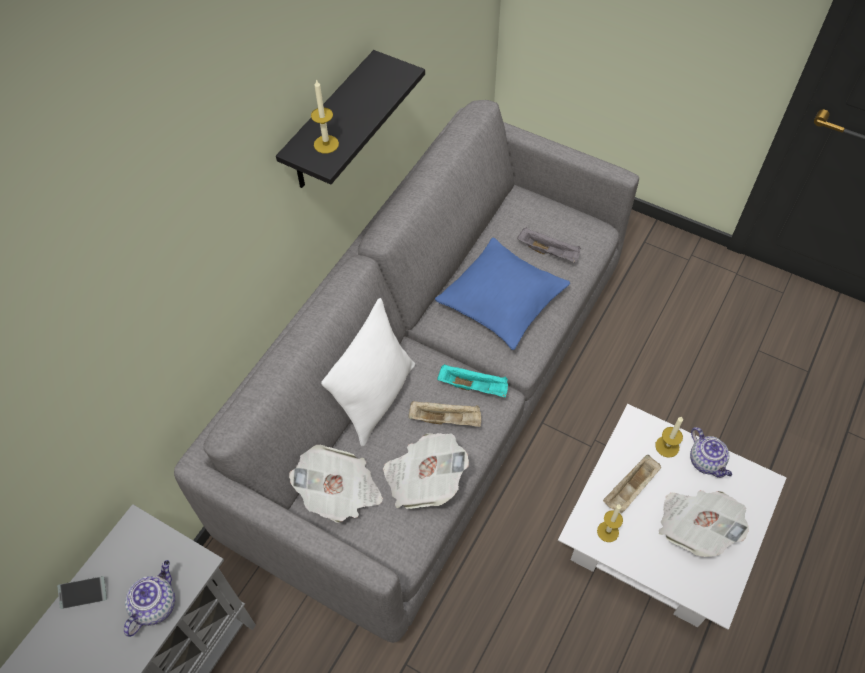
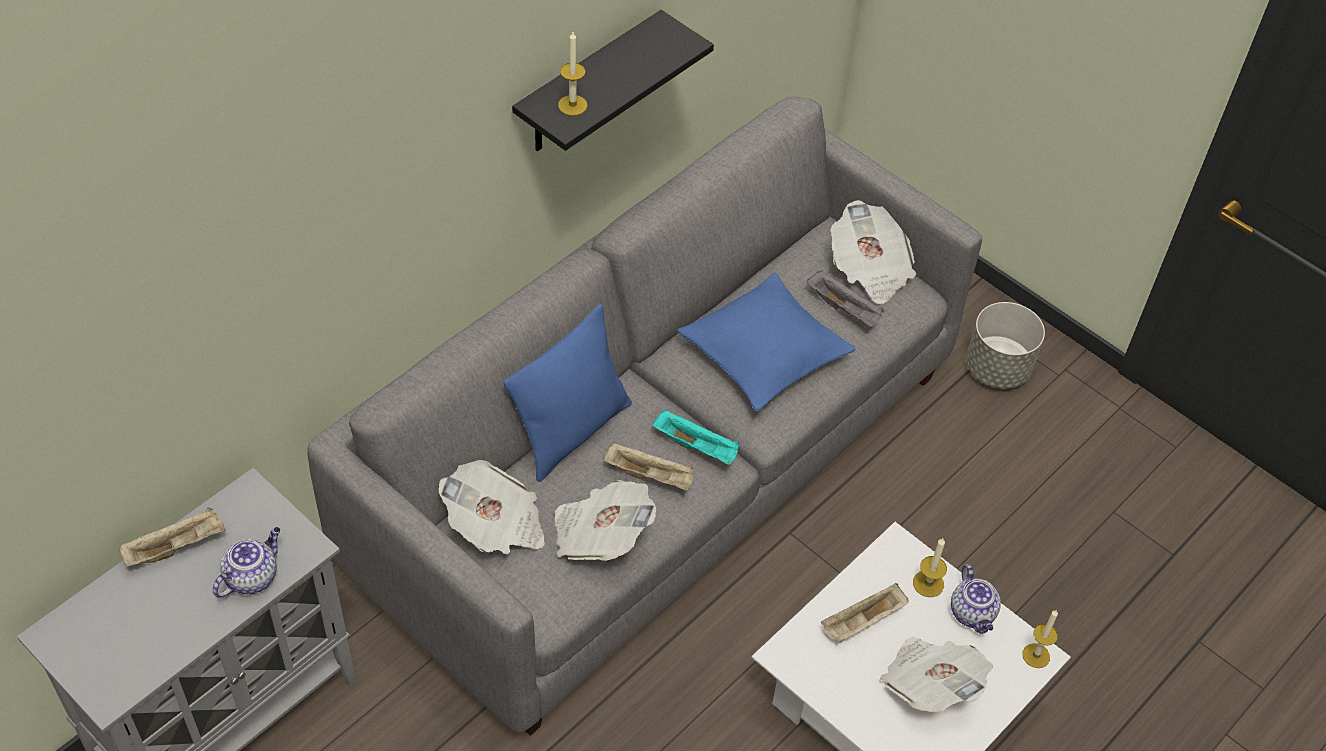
camera: 10 degrees right, 5 degrees down
phone [57,576,107,609] -> beige tray [119,507,226,567]
white pillow [321,298,415,446] -> blue pillow [503,304,632,482]
candle [597,504,623,542] -> candle moved to [1022,610,1058,668]
none -> newspaper [830,200,916,305]
none -> grey planter [966,302,1045,389]

